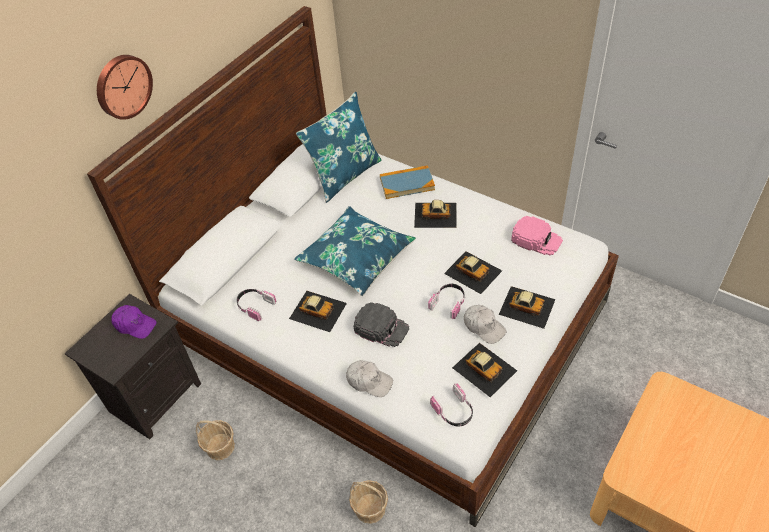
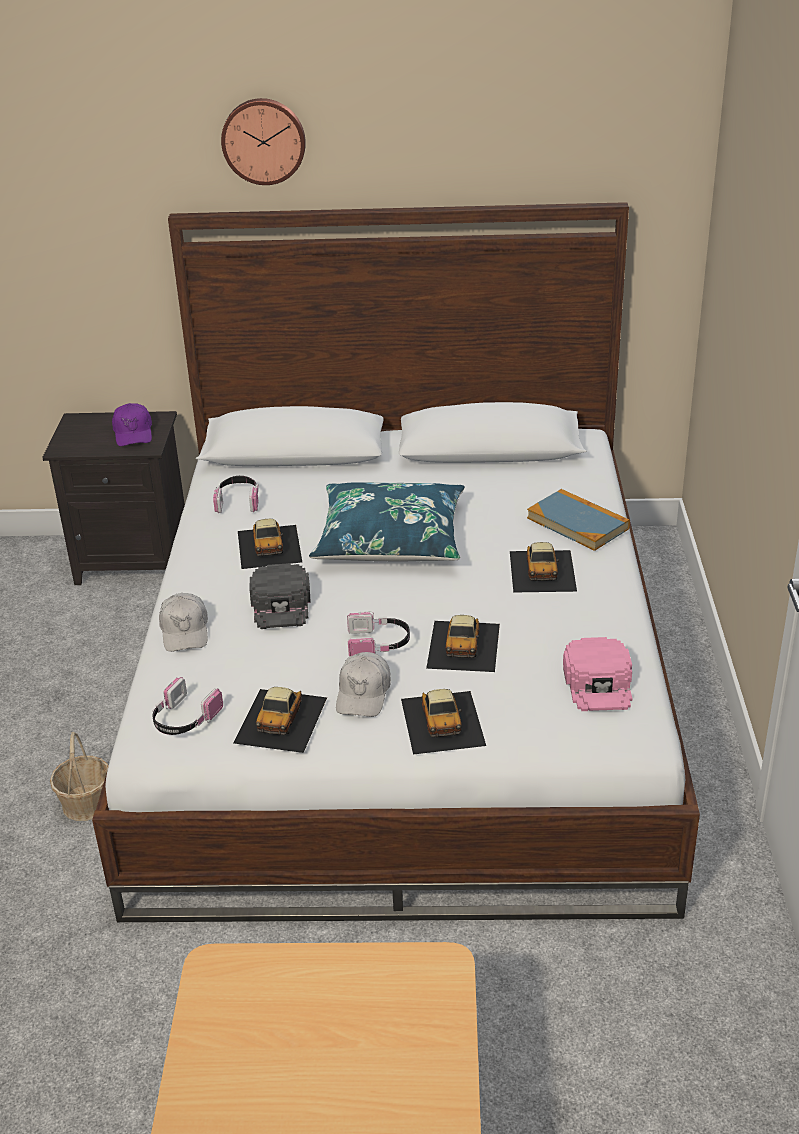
camera: 55 degrees right, 15 degrees down
basket [196,420,235,460] -> none
blue pillow [296,92,382,203] -> none
toy car [414,200,457,228] -> toy car turned 150 degrees counterclockwise [510,542,577,593]

